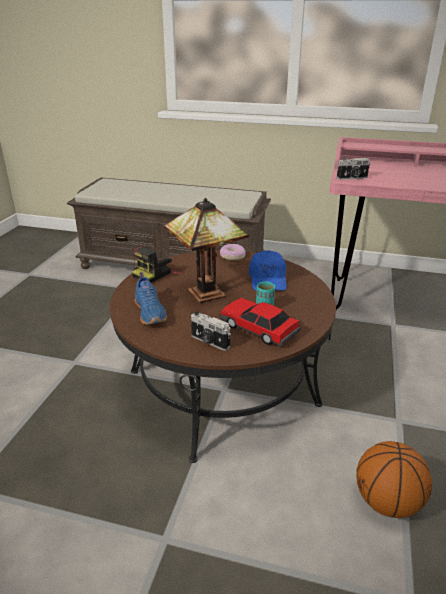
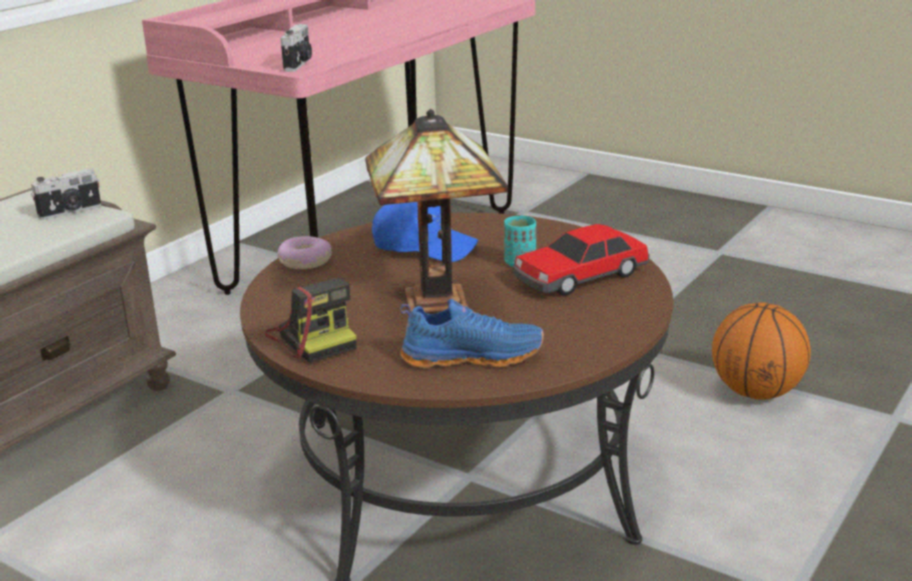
camera: 70 degrees left, 5 degrees down
camera [191,311,231,351] -> camera moved to [31,169,101,220]

